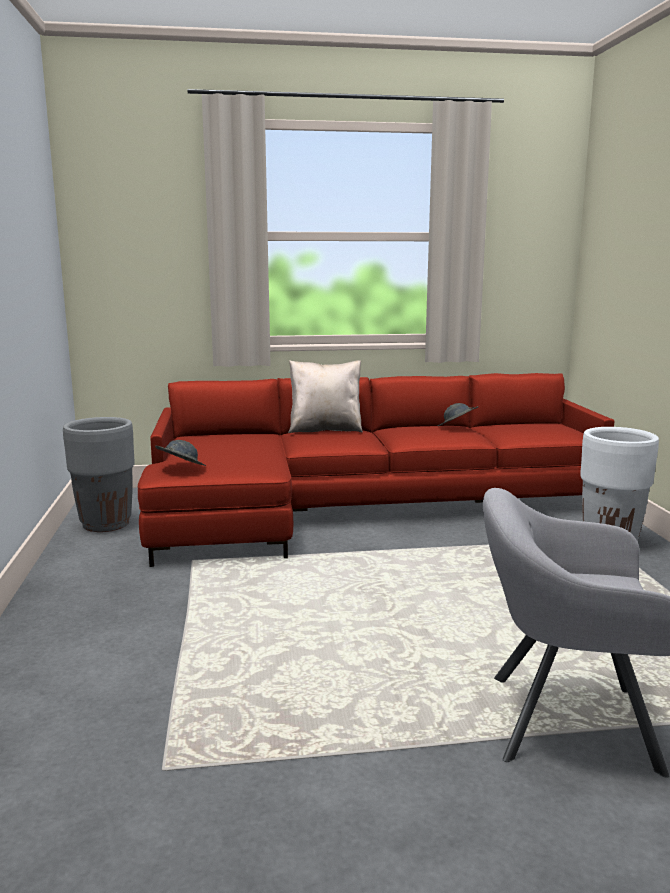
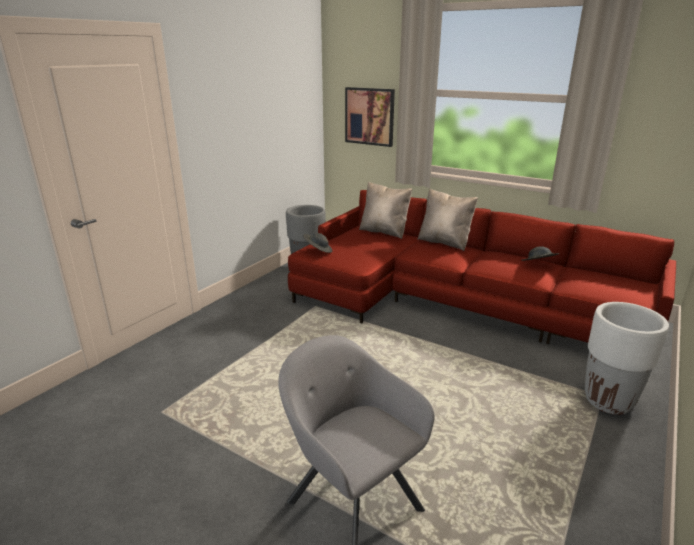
camera: 40 degrees right, 10 degrees up
none -> picture [345,87,395,147]
none -> beige pillow [359,182,412,239]

